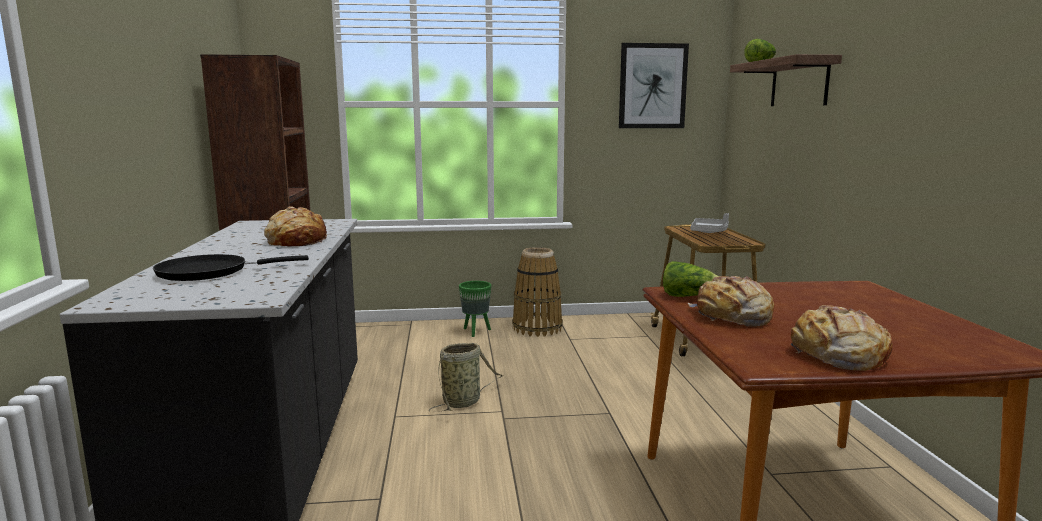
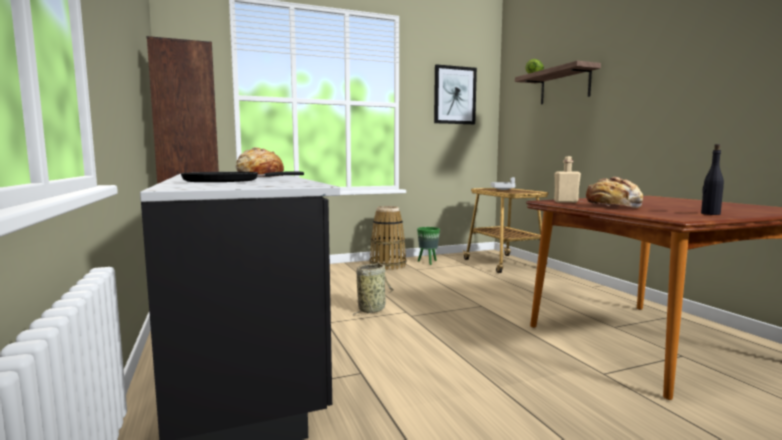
camera: 15 degrees left, 5 degrees down
green planter [459,281,491,337] -> green planter moved to [417,227,440,265]
lettuce [663,261,719,297] -> beige bottle [554,156,581,203]
bread [791,305,893,371] -> black bottle [701,144,724,215]

